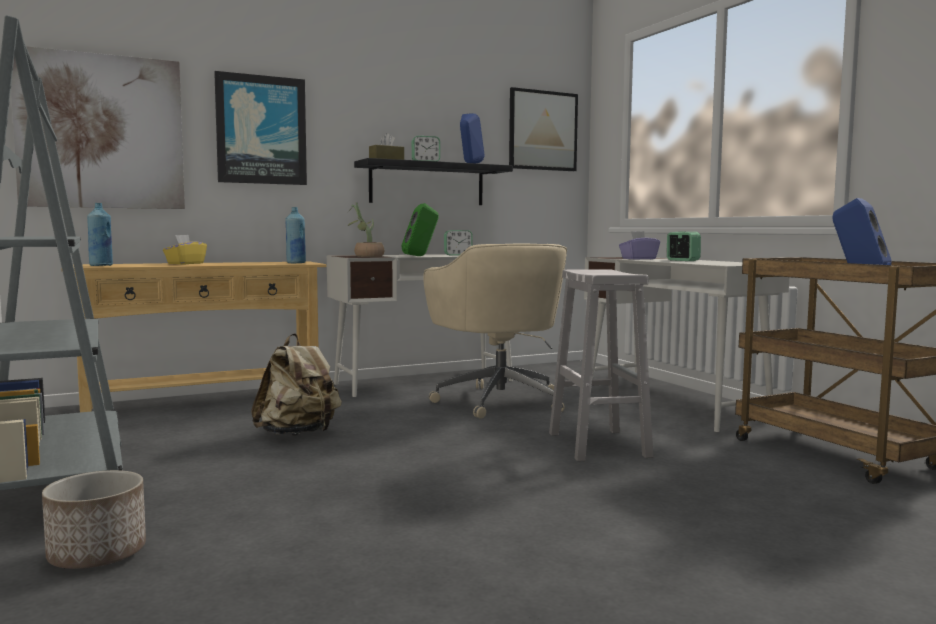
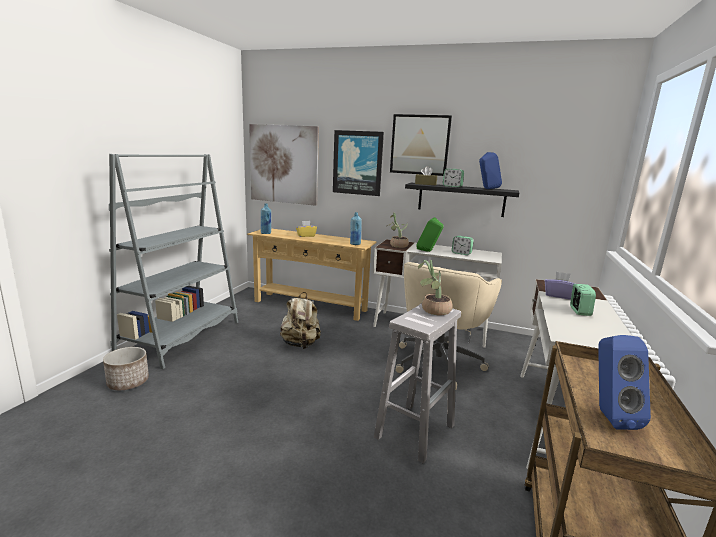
camera: 45 degrees right, 10 degrees up
picture [509,87,578,171] -> picture moved to [390,114,452,176]
none -> potted plant [418,260,453,315]

